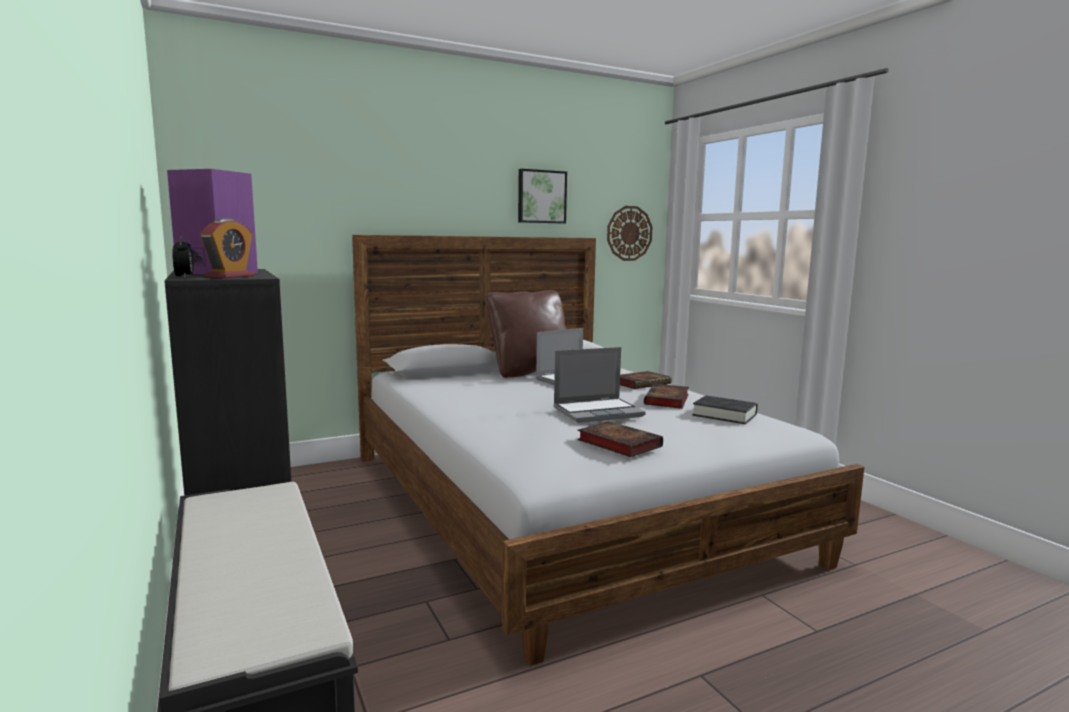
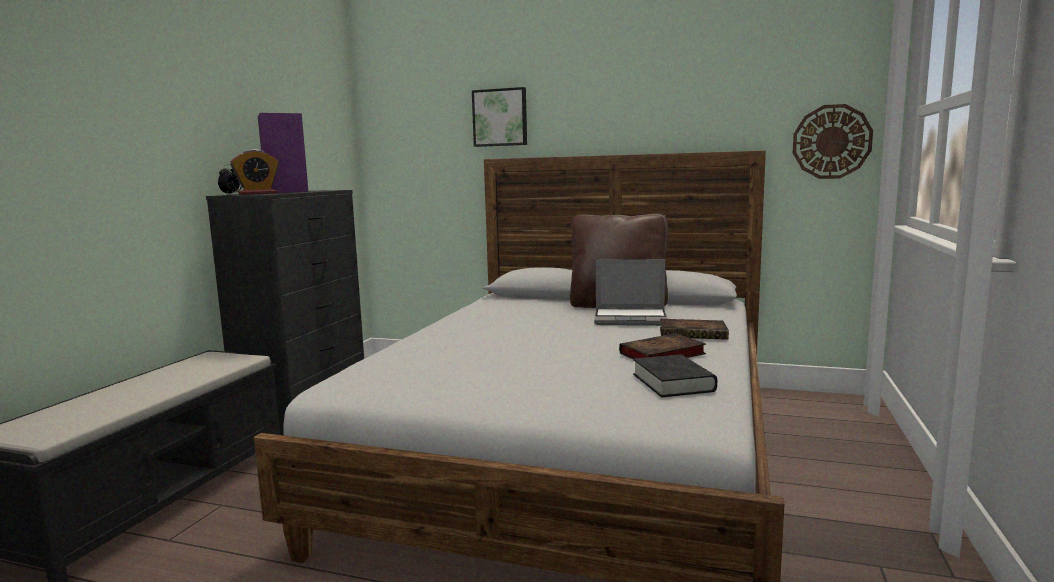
camera: 45 degrees right, 0 degrees up
picture [518,169,567,223] -> picture moved to [472,87,527,147]
laptop [553,347,646,423] -> none
book [577,421,663,457] -> none

